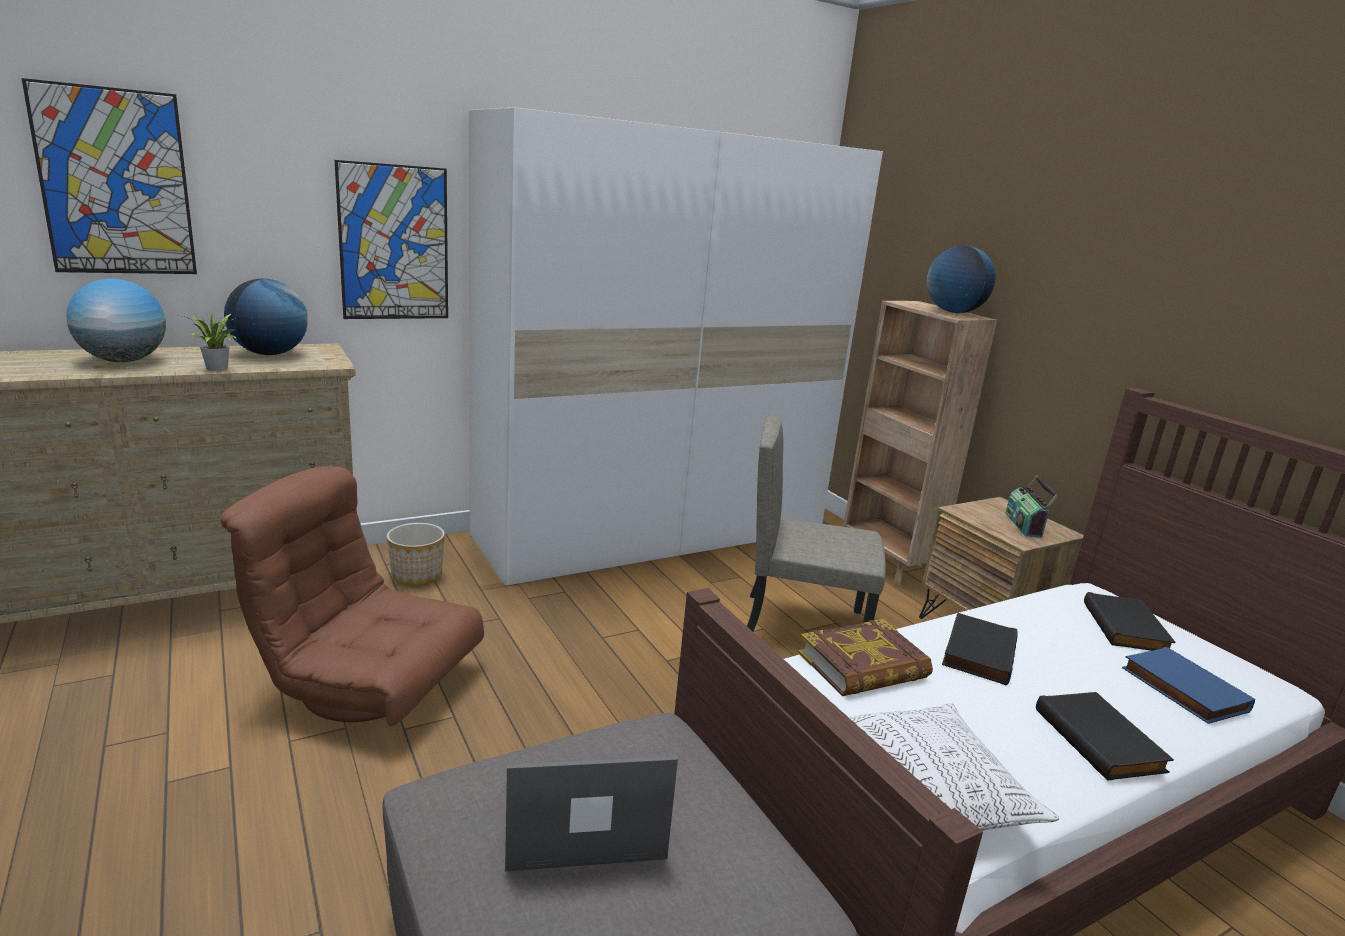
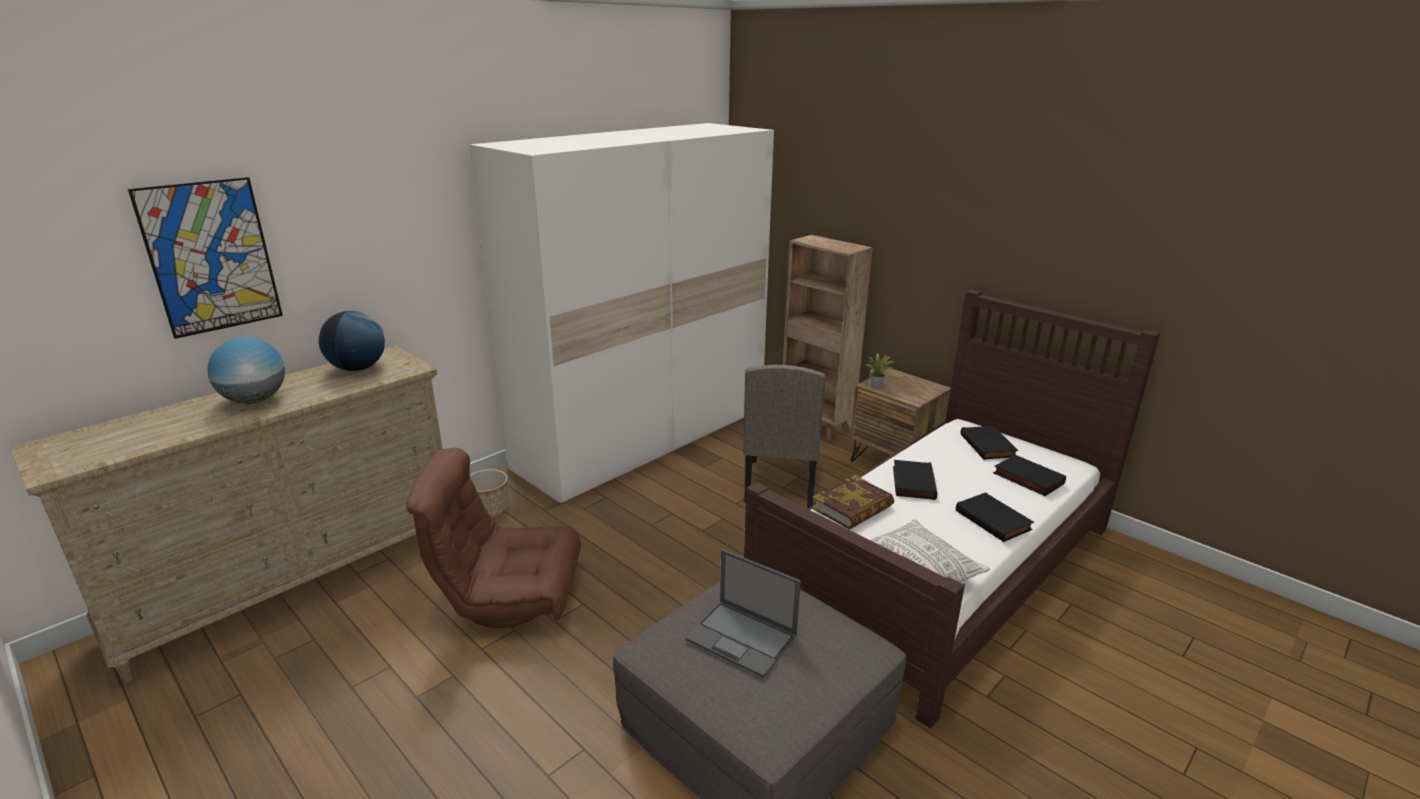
camera: 15 degrees left, 5 degrees up
potted plant [182,310,237,371] -> potted plant moved to [866,353,896,389]
picture [335,160,448,319] -> none
laptop [505,756,678,871] -> laptop turned 120 degrees counterclockwise [685,549,801,678]
beige chair [747,415,886,631] -> beige chair turned 75 degrees counterclockwise [743,365,825,508]
globe [926,246,996,313] -> none
radio [1006,475,1058,538] -> none
blue book [1122,647,1255,724] -> black book [993,454,1066,496]

